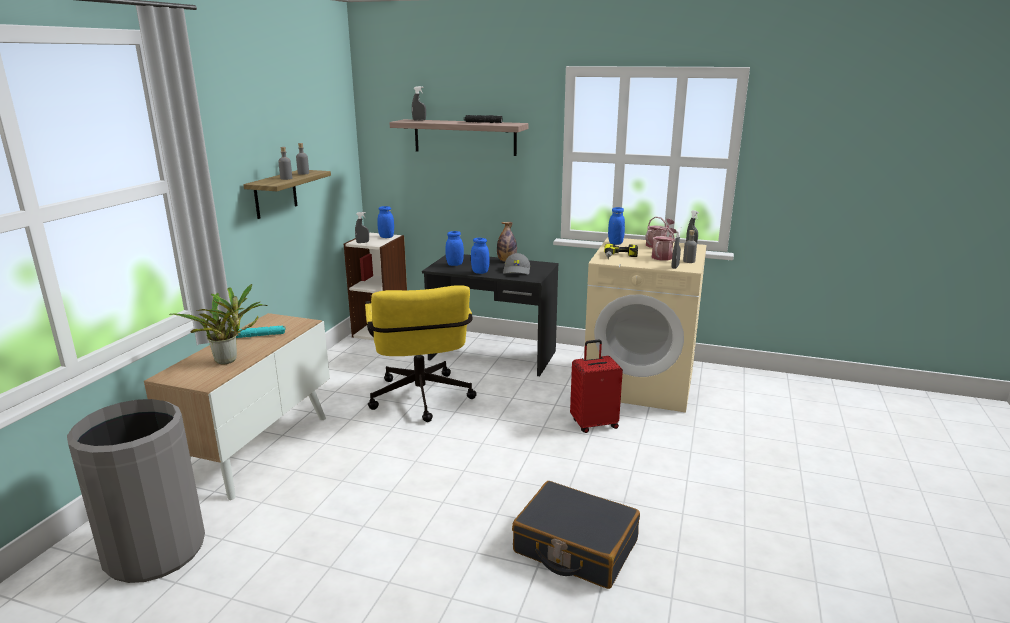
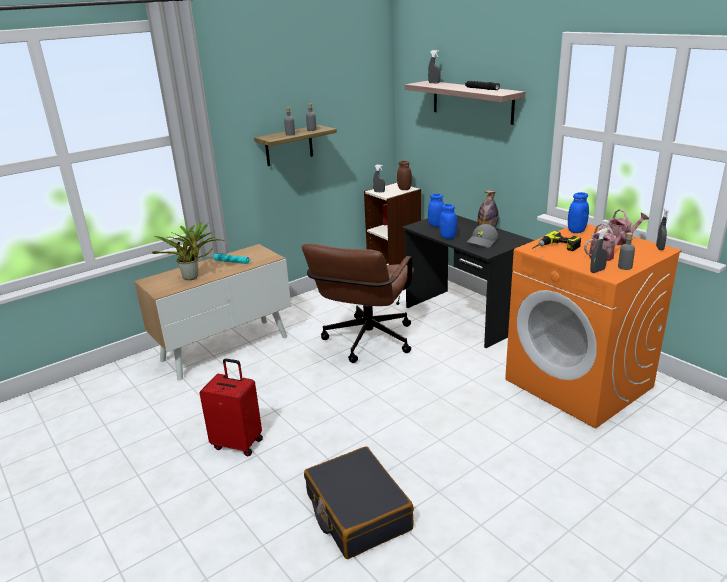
camera: 35 degrees right, 5 degrees up
grey trash can [67,399,205,583] -> none
yellow office chair [365,285,477,422] -> brown office chair [302,244,414,363]
blue jar [377,206,394,238] -> brown jar [397,161,412,190]
red suitcase [570,340,623,433] -> red suitcase moved to [199,359,263,457]
beige washing machine [584,237,707,412] -> orange washing machine [505,224,682,429]

